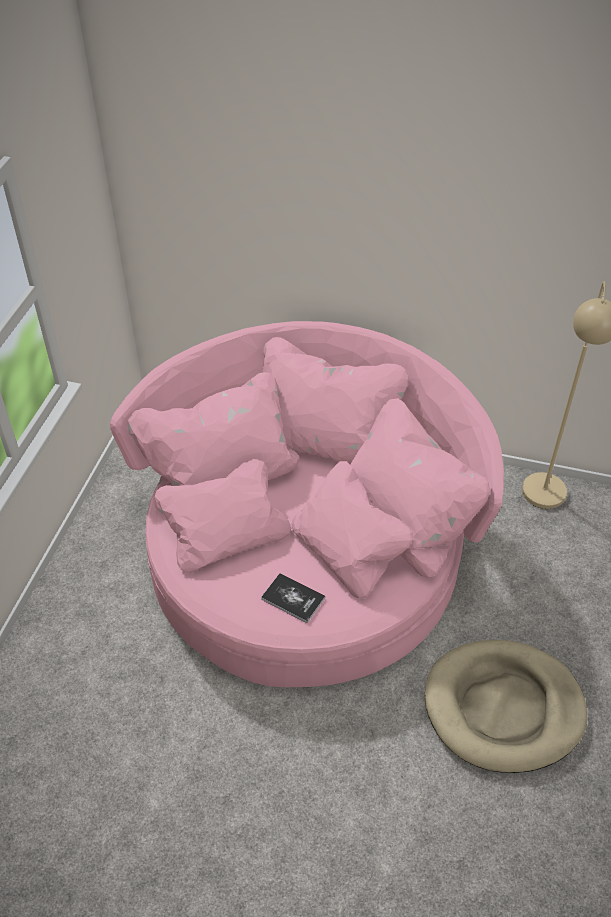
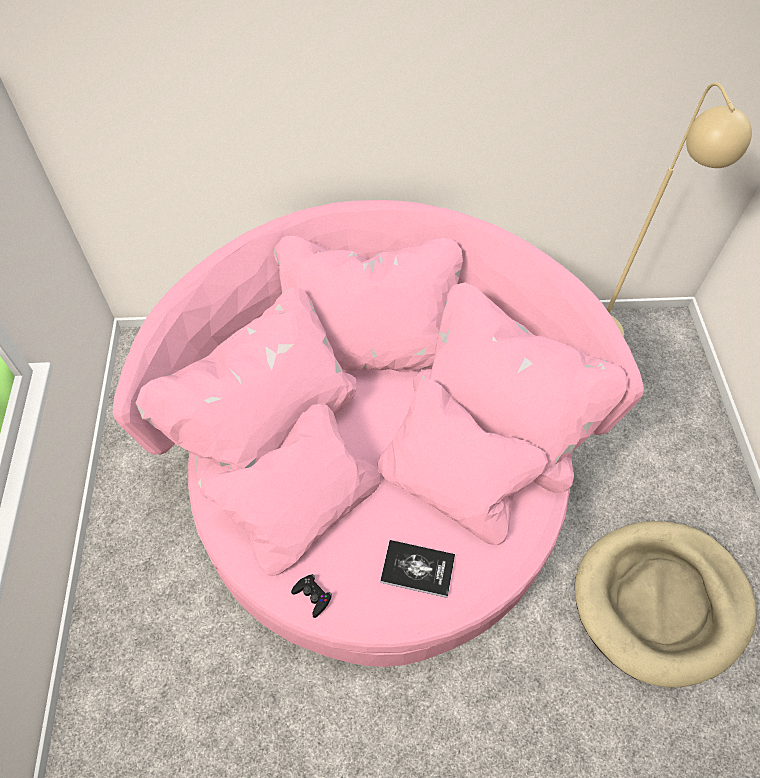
camera: 20 degrees left, 10 degrees up
none -> black game controller [291,574,332,618]

